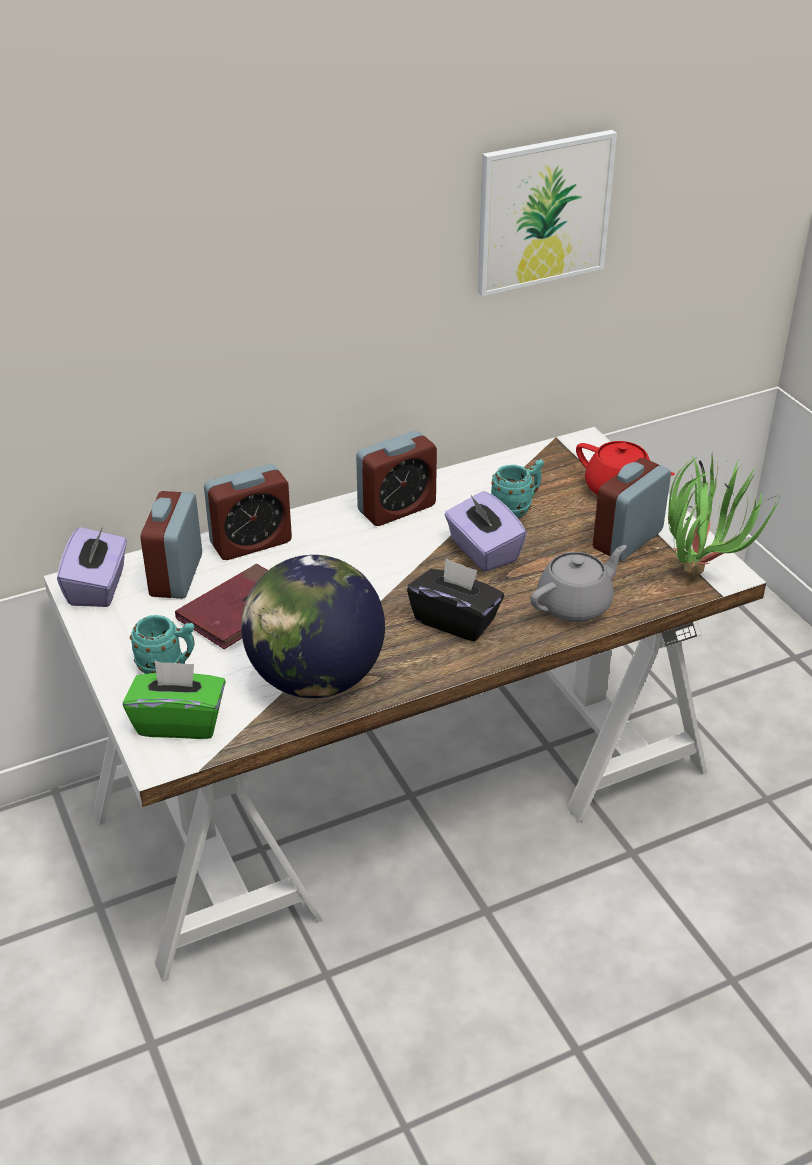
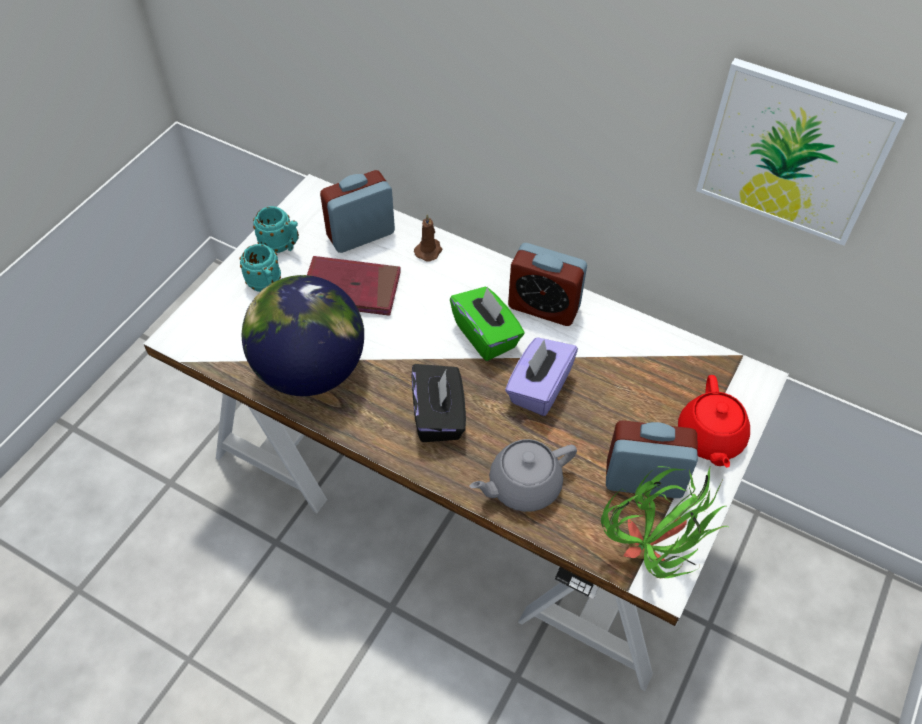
camera: 55 degrees right, 15 degrees up
purple tissue box [57,527,127,607] -> none
green tissue box [123,661,226,739] -> green tissue box moved to [450,286,525,361]
alarm clock [204,464,292,560] -> brown candle [414,214,442,261]
turquoise mug [491,459,544,518] -> turquoise mug moved to [253,206,299,253]
grey teapot [531,545,627,622] -> grey teapot turned 135 degrees clockwise [470,439,577,512]

